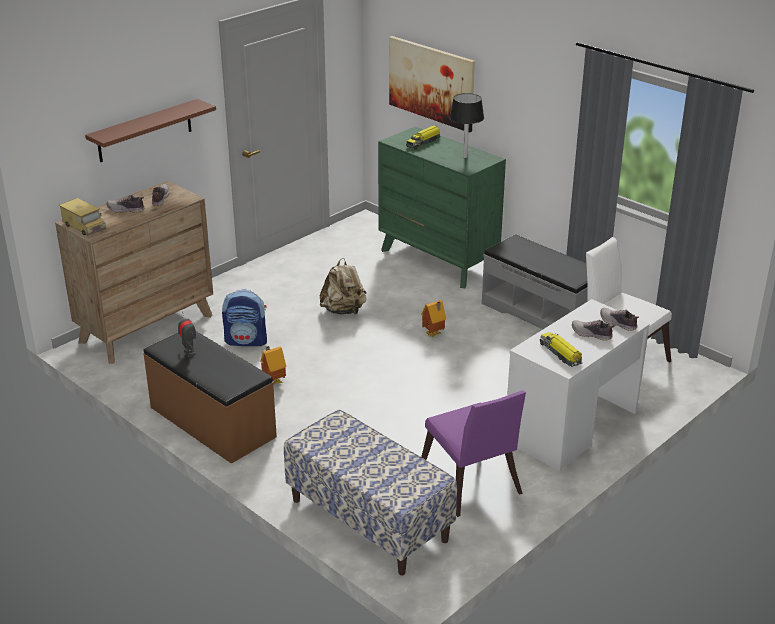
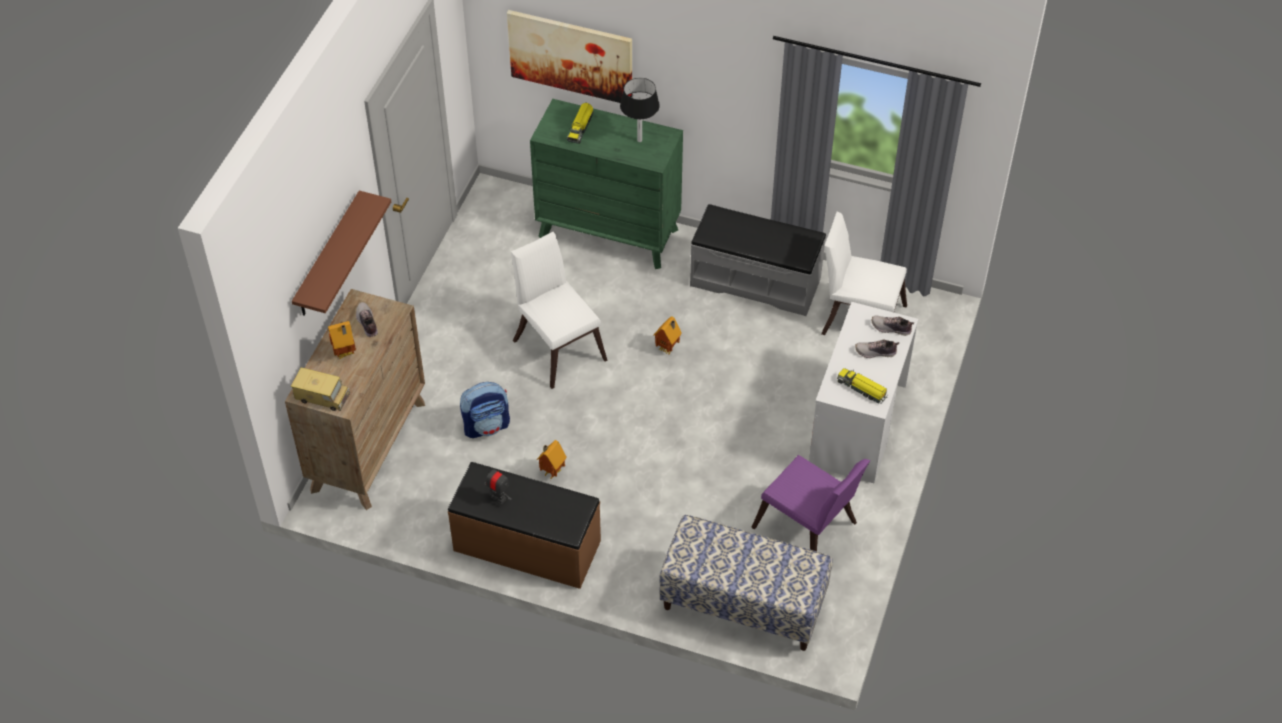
camera: 25 degrees left, 20 degrees up
shoe [107,195,144,213] -> toy house [328,321,356,359]
beige backpack [320,258,367,315] -> white chair [511,232,607,389]

